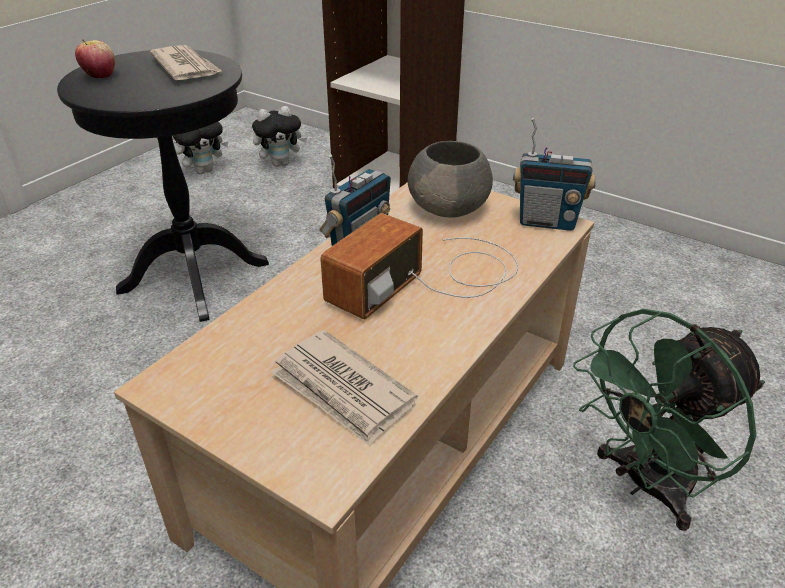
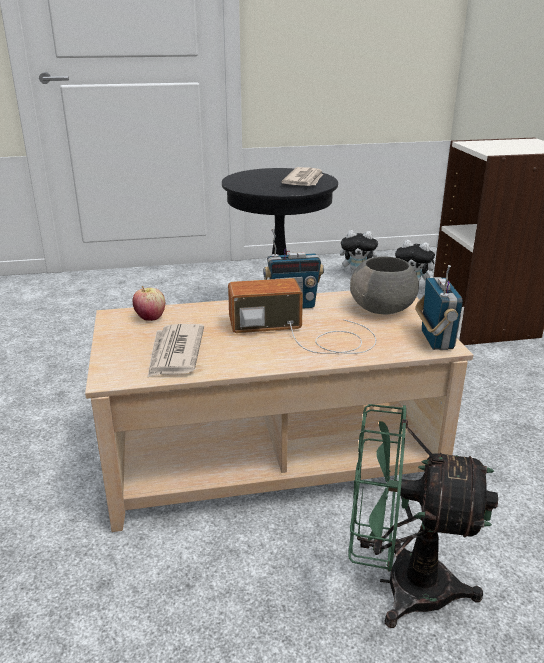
camera: 45 degrees right, 10 degrees down
apple [75,39,115,78] -> apple moved to [133,286,165,321]
radio [513,118,596,231] -> radio turned 150 degrees counterclockwise [415,265,463,350]

